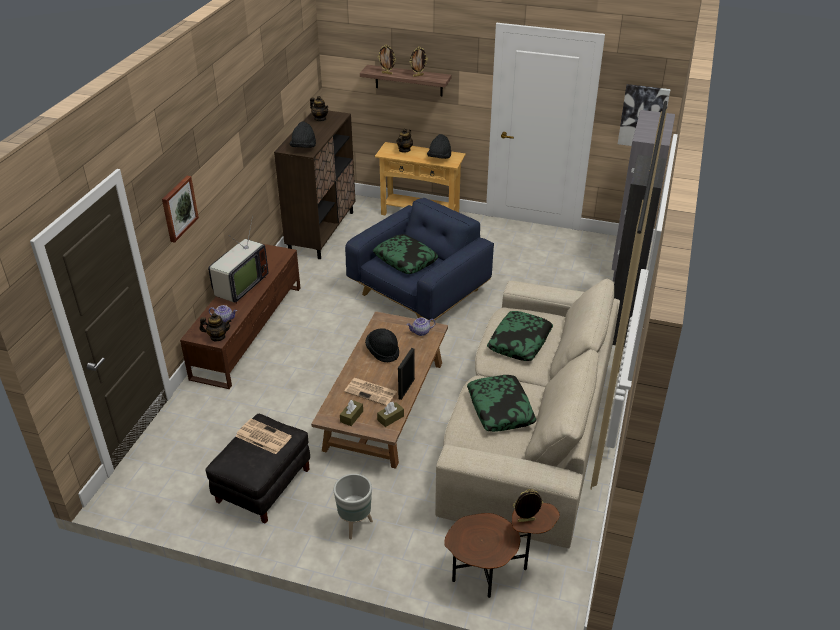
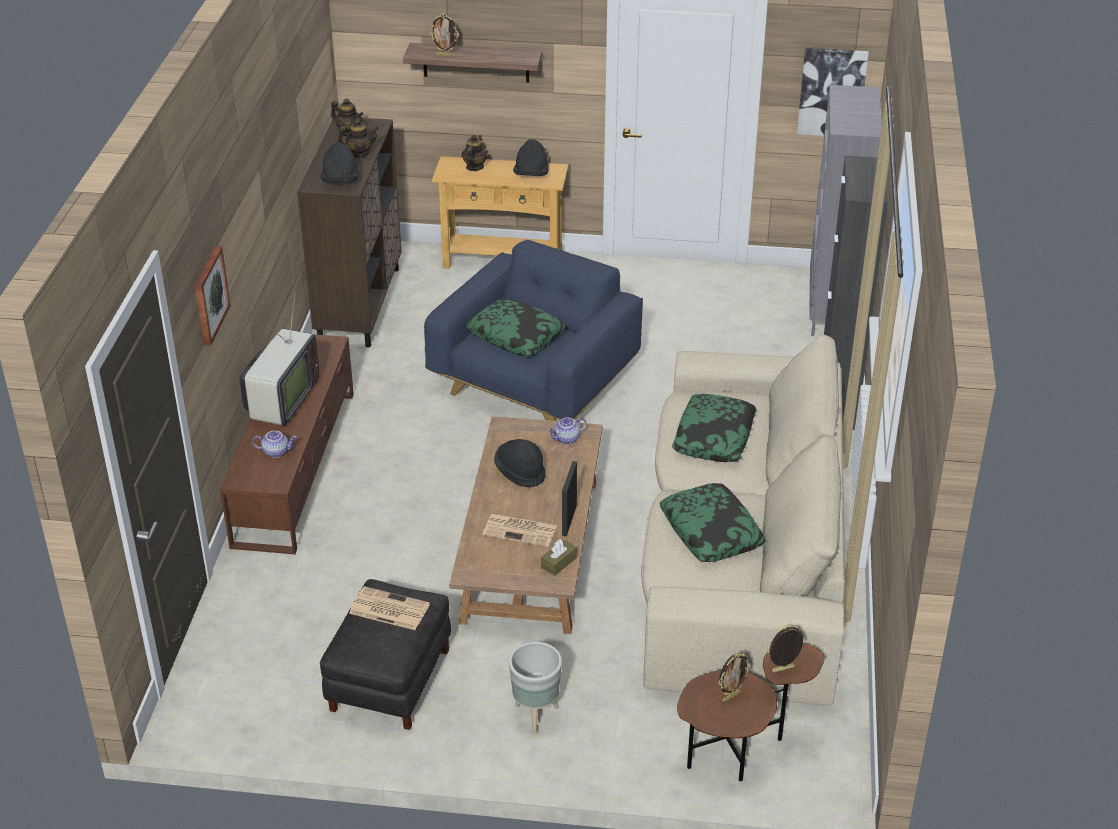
camera: 10 degrees left, 0 degrees up
teapot [200,313,231,341] -> teapot moved to [337,119,379,158]
brown tissue box [340,400,363,426] -> none
picture frame [410,47,428,77] -> picture frame moved to [718,653,750,702]

